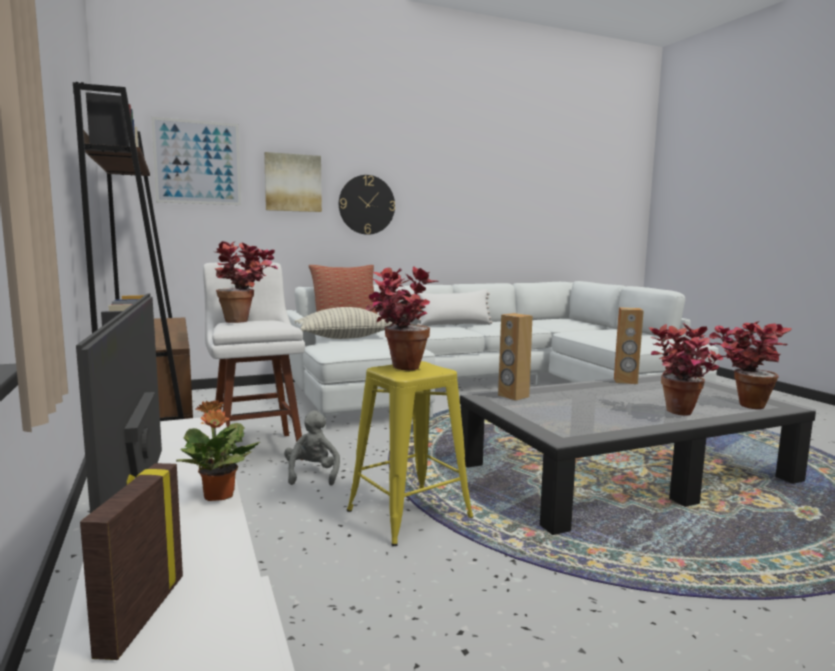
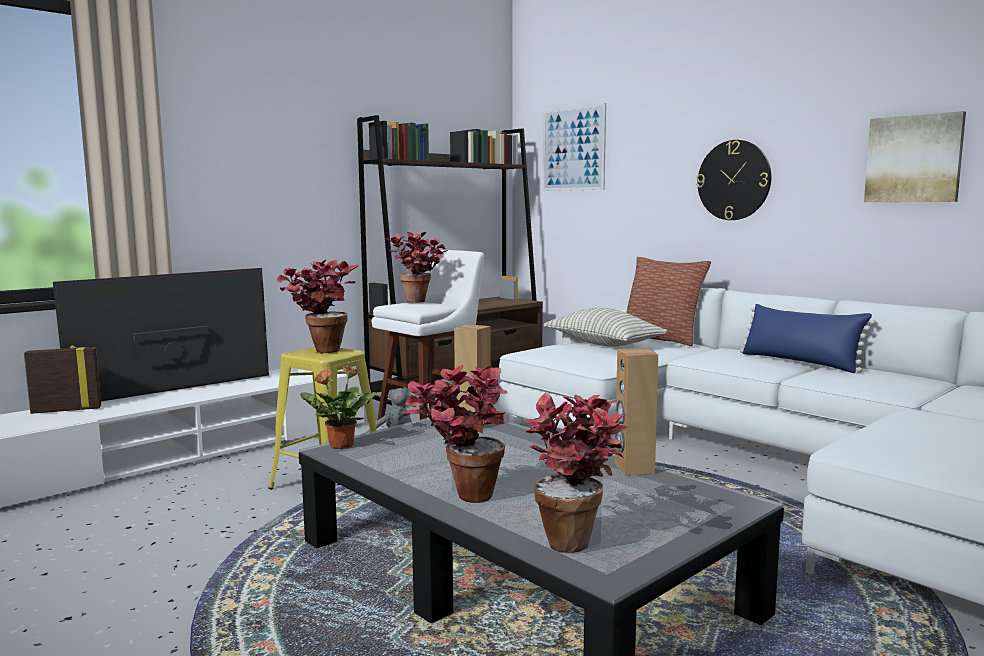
camera: 70 degrees right, 0 degrees up
potted plant [176,401,260,501] -> potted plant moved to [300,364,378,449]
picture [264,152,322,212] -> picture moved to [864,111,966,202]
white pillow [417,289,492,326] -> blue pillow [740,304,876,373]

